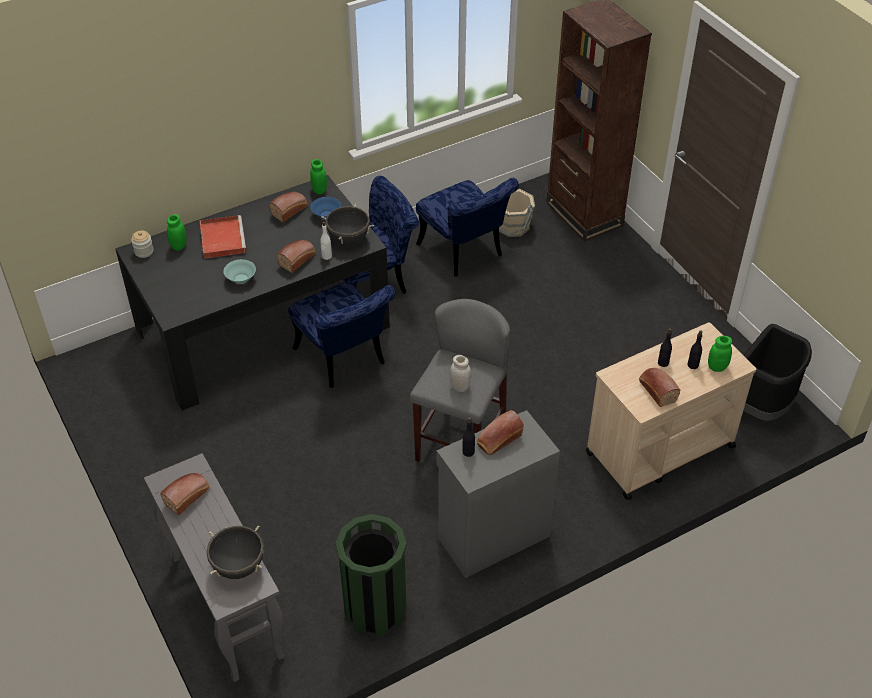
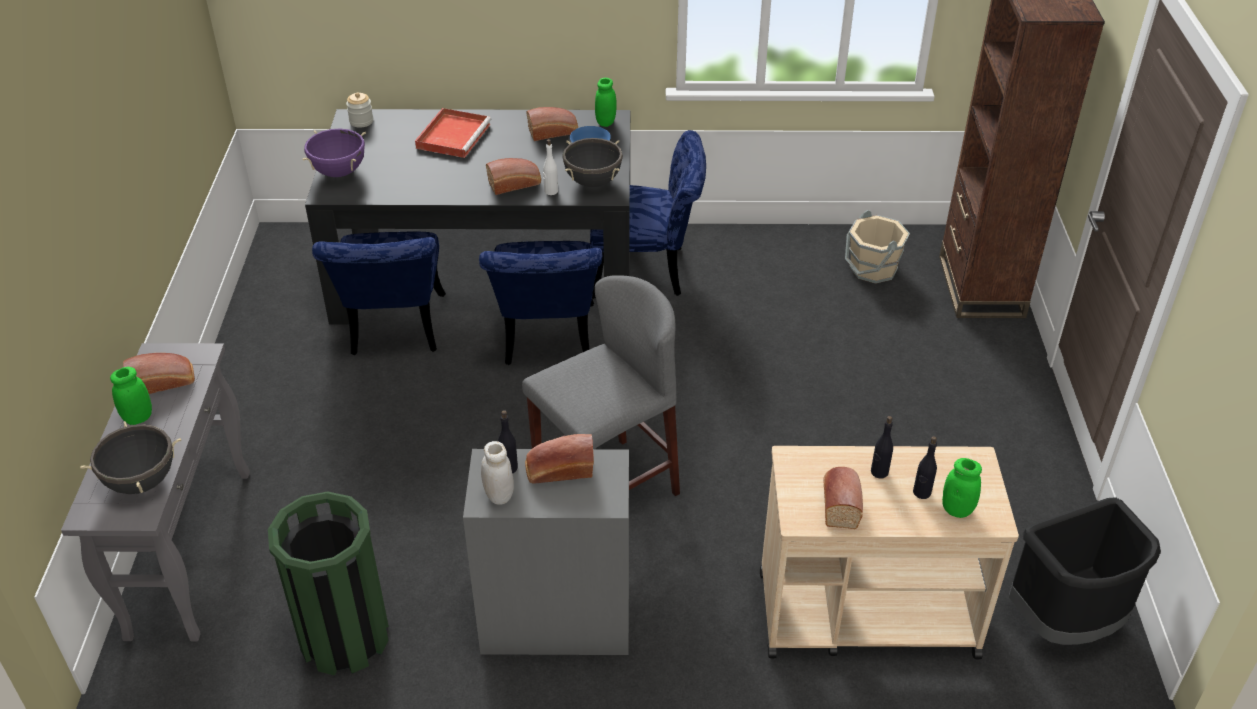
camera: 30 degrees right, 5 degrees down
green jar [167,214,187,251] -> green jar moved to [110,367,152,425]
turquoise bowl [223,259,256,284] -> none
blue chair [416,178,519,277] -> blue chair moved to [312,232,446,355]
white jar [450,355,471,392] -> white jar moved to [481,441,514,505]
none -> purple cooking pot [302,129,366,177]

